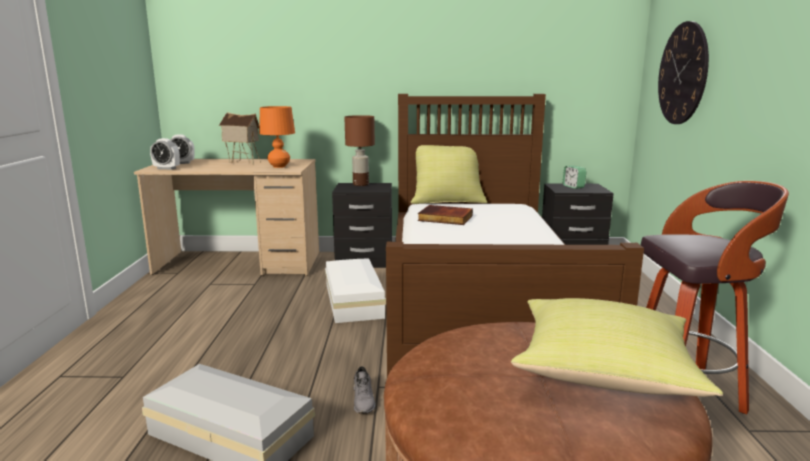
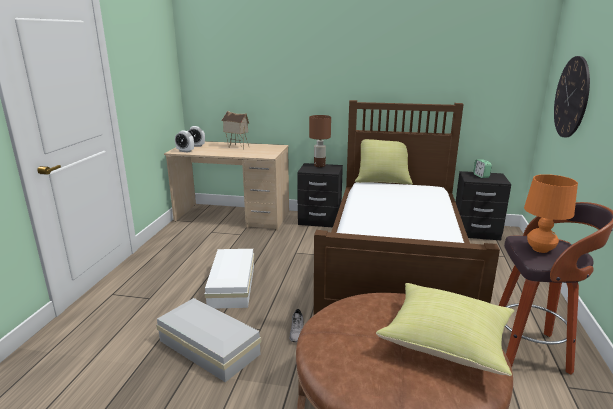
camera: 10 degrees right, 5 degrees up
orange table lamp [259,106,295,168] -> orange table lamp moved to [524,174,578,253]
white storage box [325,259,386,323] -> white storage box moved to [205,249,254,308]
book [418,205,473,225] -> none

